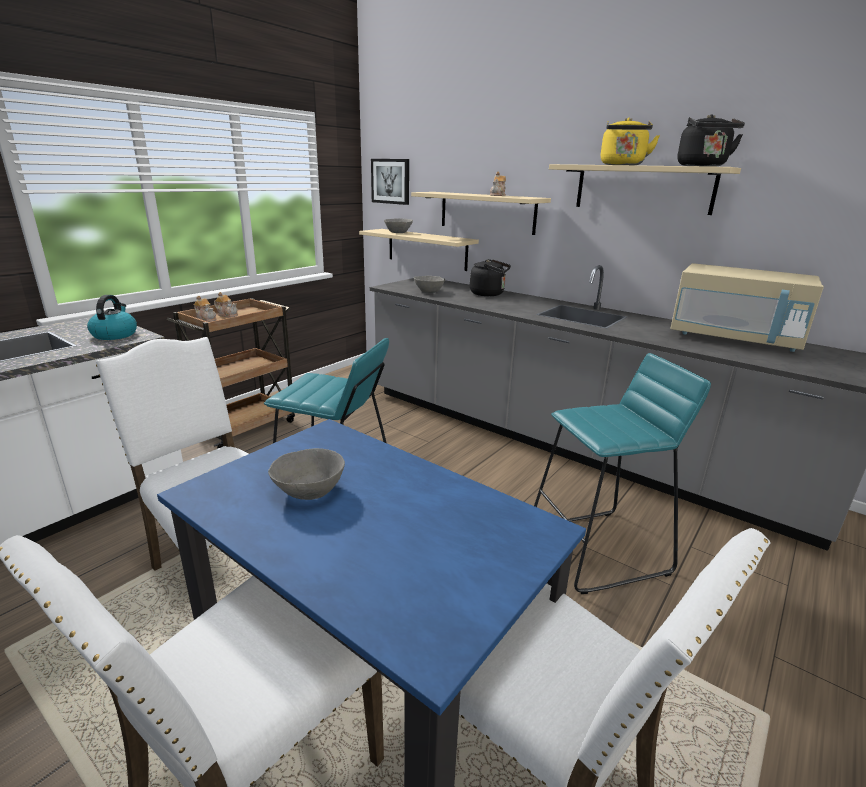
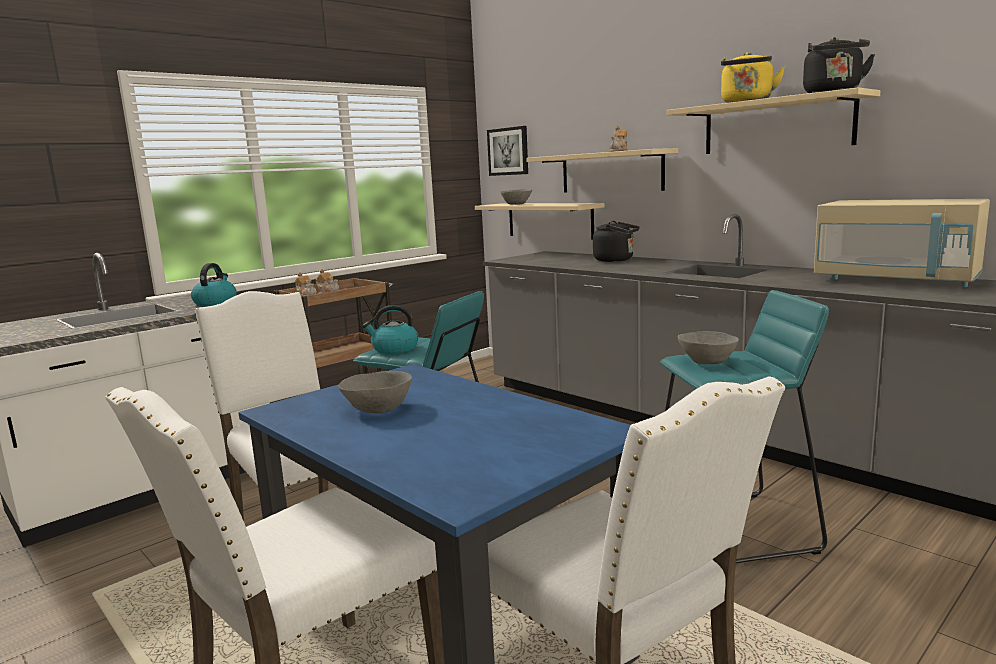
camera: 10 degrees right, 10 degrees down
grey bowl [414,276,445,293] -> grey bowl moved to [678,331,739,364]
none -> kettle [362,305,418,354]

